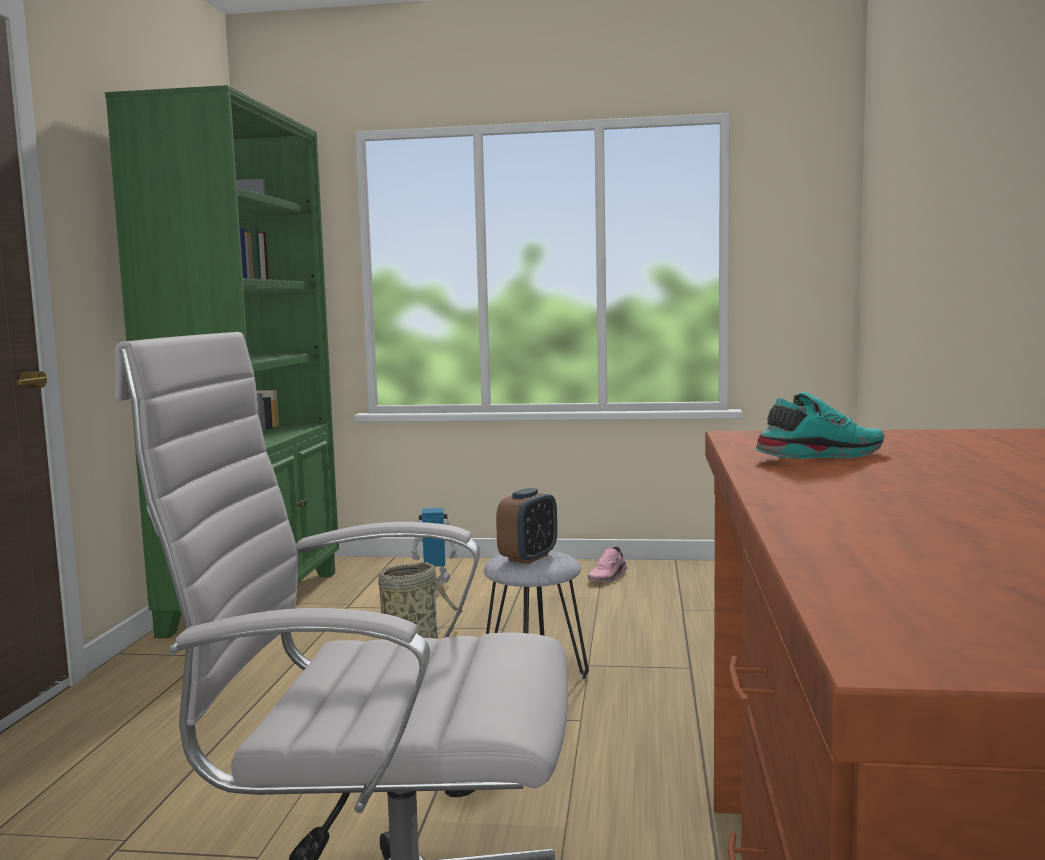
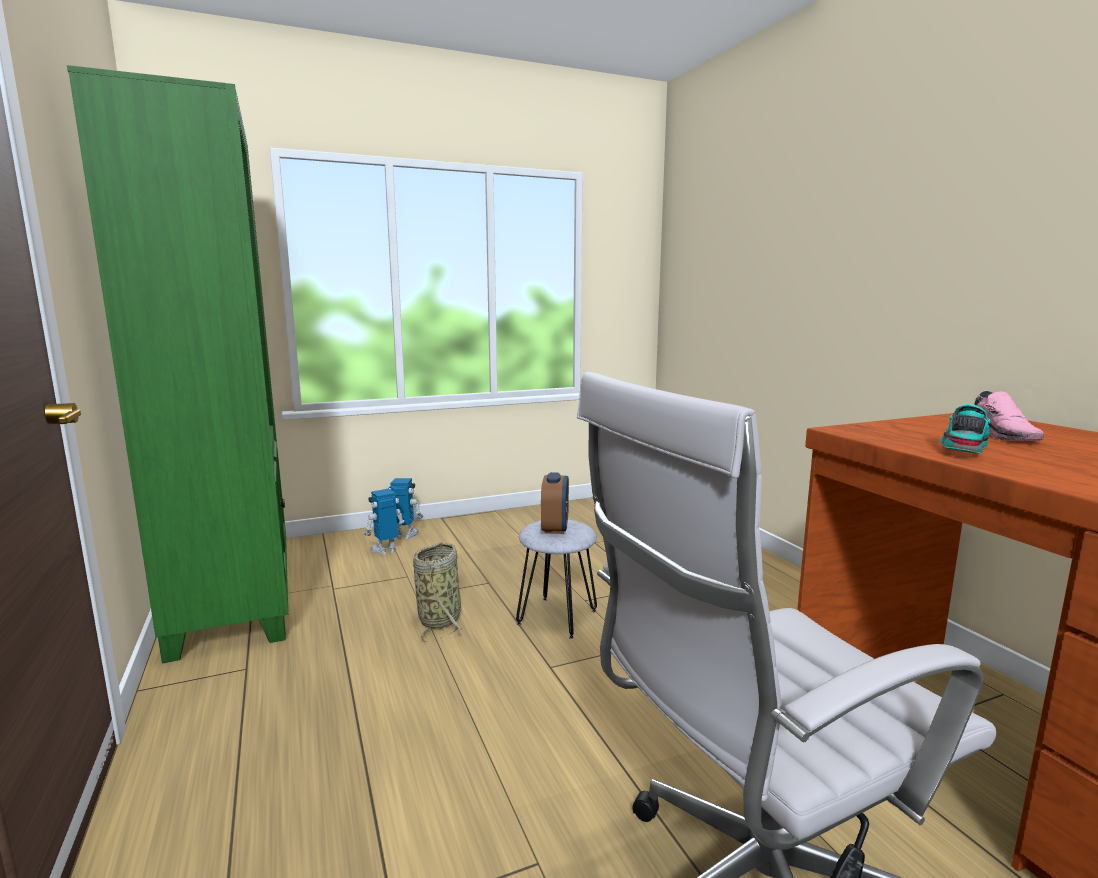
camera: 30 degrees left, 5 degrees up
pink shoe [588,546,627,582] -> pink shoe moved to [974,391,1044,441]
none -> toy robot [388,478,423,539]

